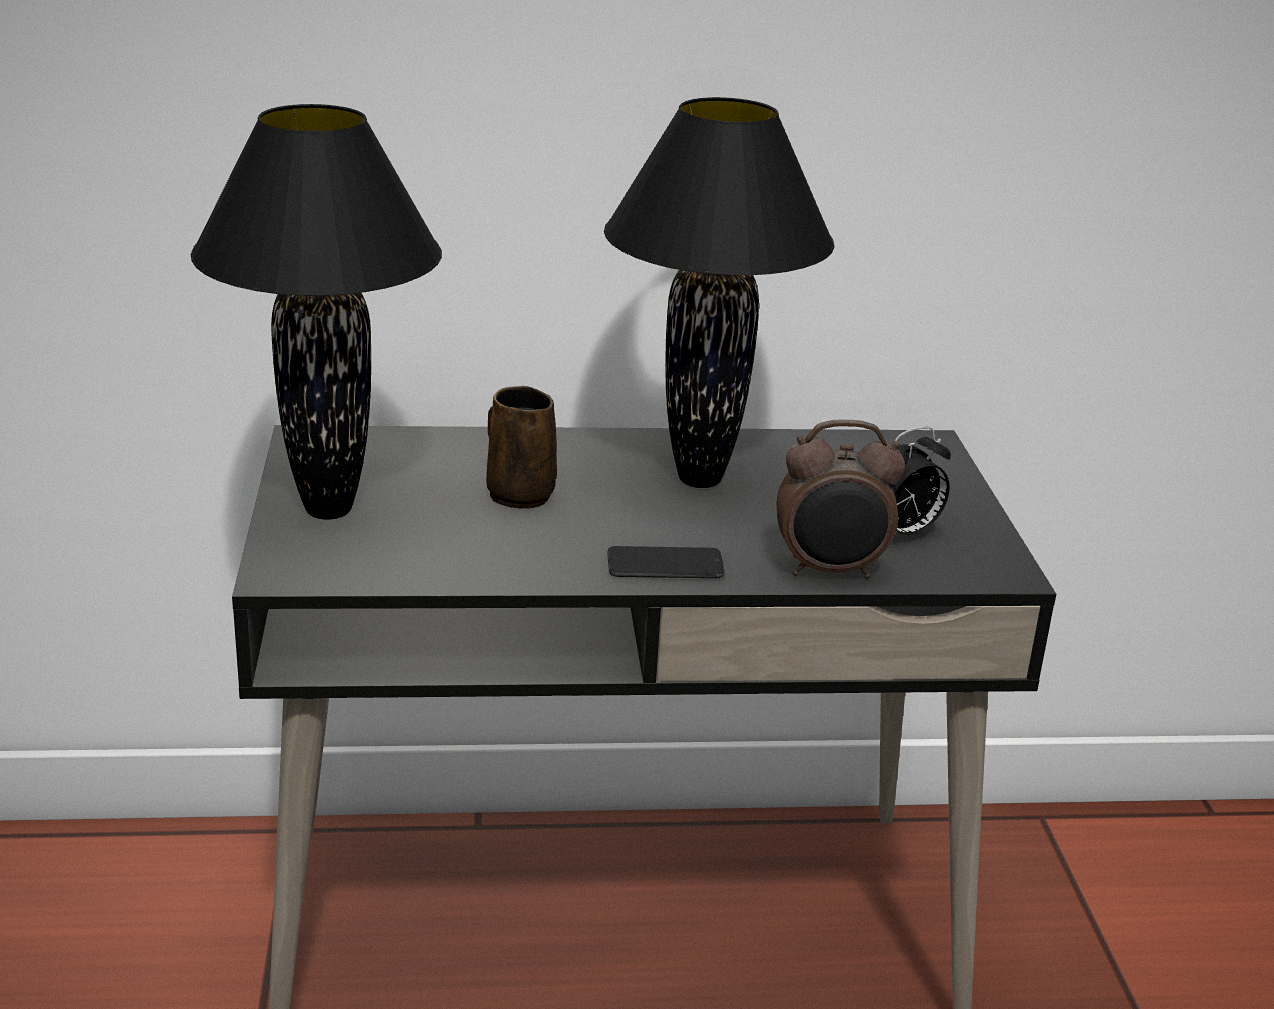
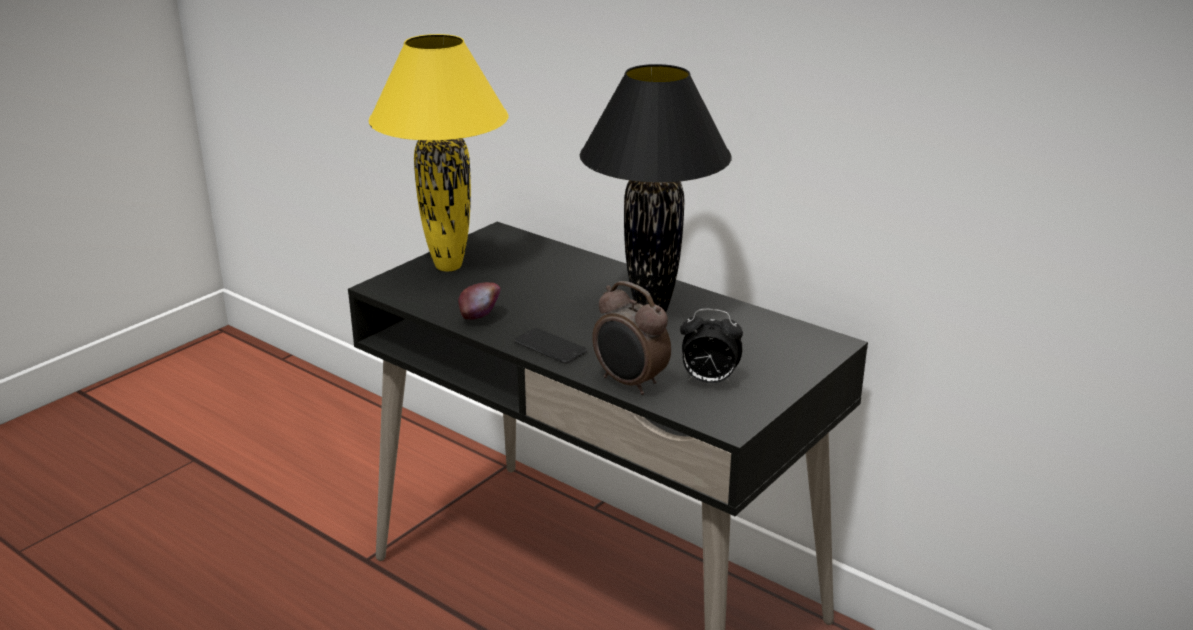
camera: 45 degrees right, 0 degrees up
black table lamp [191,104,442,519] -> yellow table lamp [368,34,509,271]
brown mug [486,386,557,509] -> none
none -> apple [458,282,501,320]

